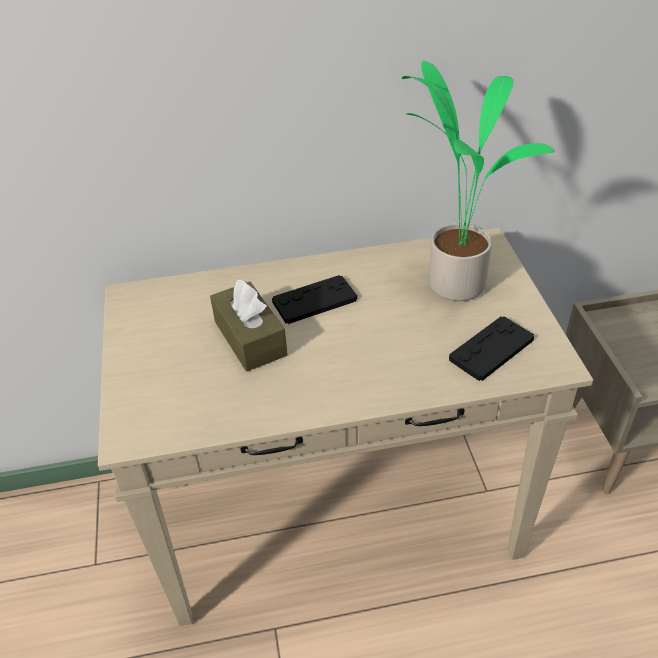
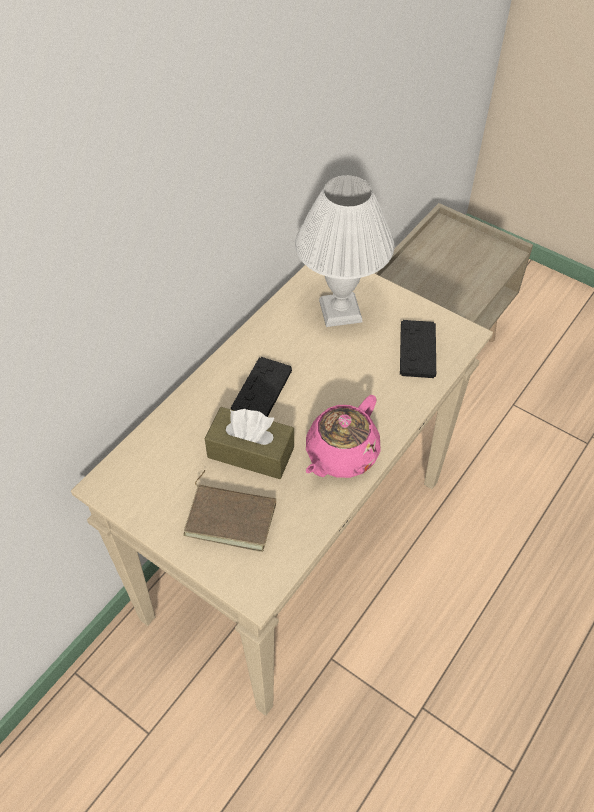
camera: 45 degrees left, 10 degrees up
potted plant [402,61,555,301] -> white table lamp [295,175,394,327]
none -> brown book [183,470,276,552]
none -> pink teapot [306,395,381,478]

